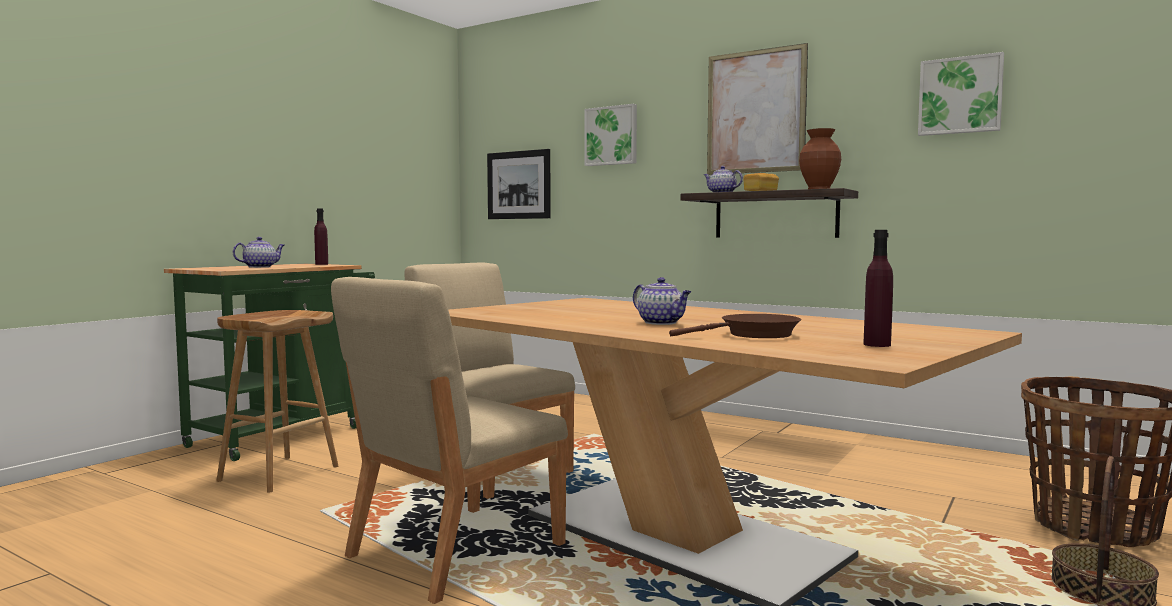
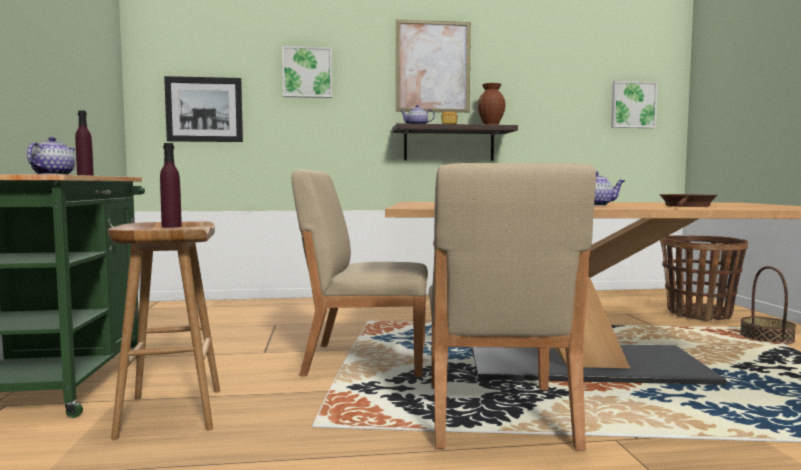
camera: 40 degrees left, 0 degrees up
purple bottle [863,230,893,347] -> purple bottle moved to [160,143,182,228]
picture [918,52,1004,136] -> picture moved to [611,81,658,128]

